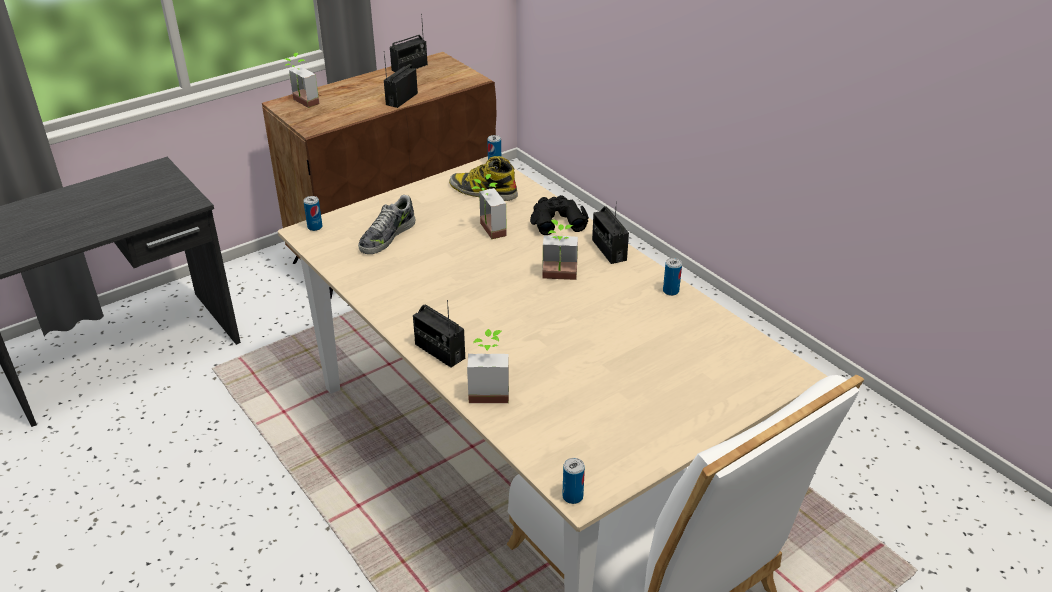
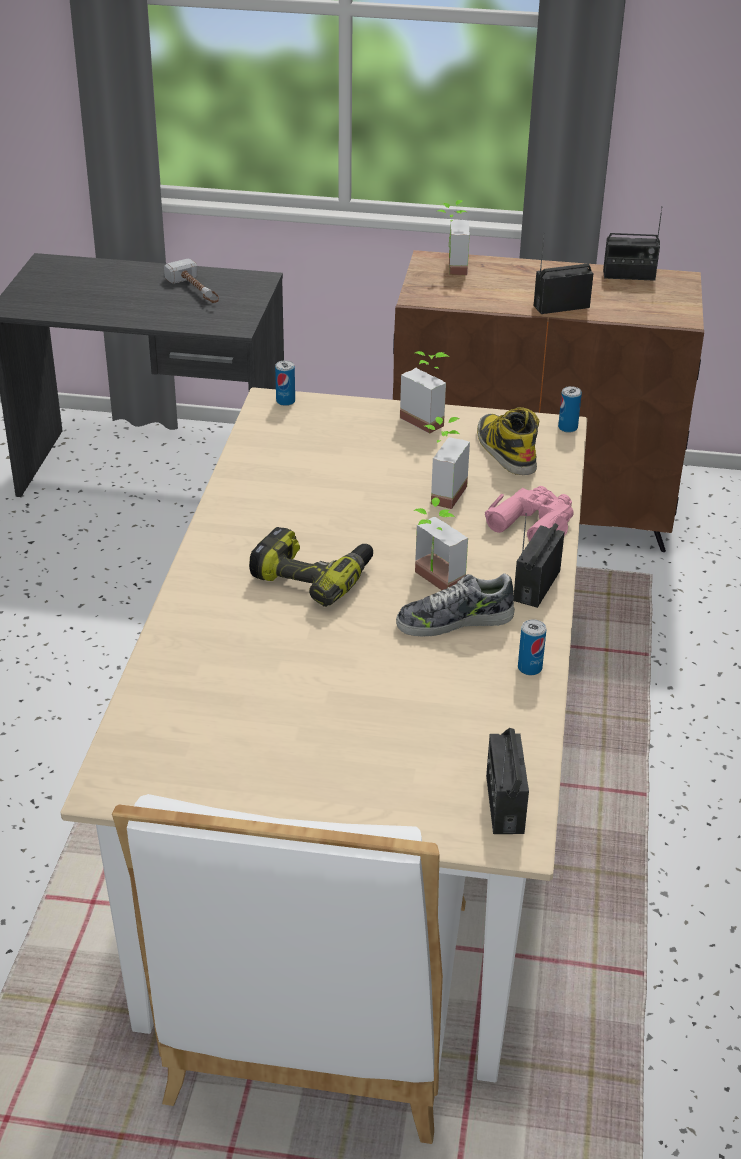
camera: 45 degrees right, 0 degrees up
shoe [358,195,415,254] -> shoe moved to [396,573,515,637]
radio [413,300,465,368] -> radio moved to [486,728,529,834]
potted plant [467,329,509,403] -> potted plant moved to [400,351,449,434]
black binoculars [530,195,589,235] -> pink binoculars [485,486,574,542]
can [562,458,585,504] -> none
none -> hammer [164,259,219,303]
none -> power drill [249,527,373,607]

